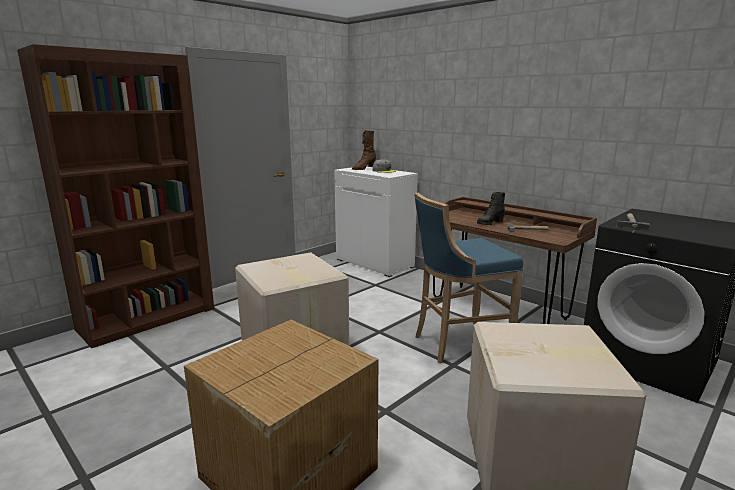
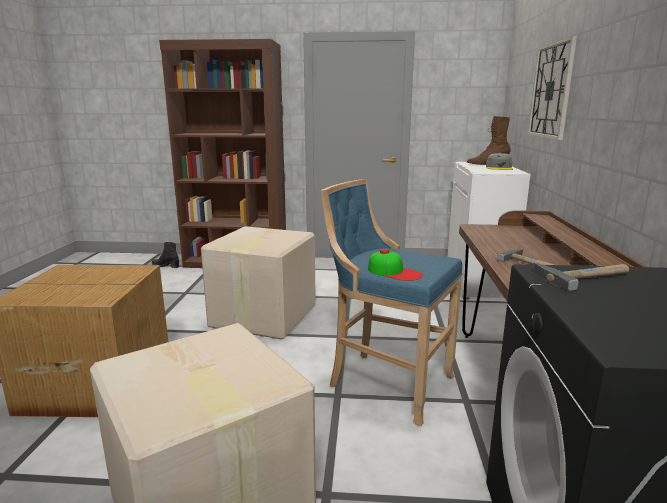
camera: 50 degrees right, 0 degrees up
black boot [477,192,505,225] -> black boot moved to [152,242,179,268]
none -> cap [368,249,423,281]
none -> wall clock [528,36,577,140]

